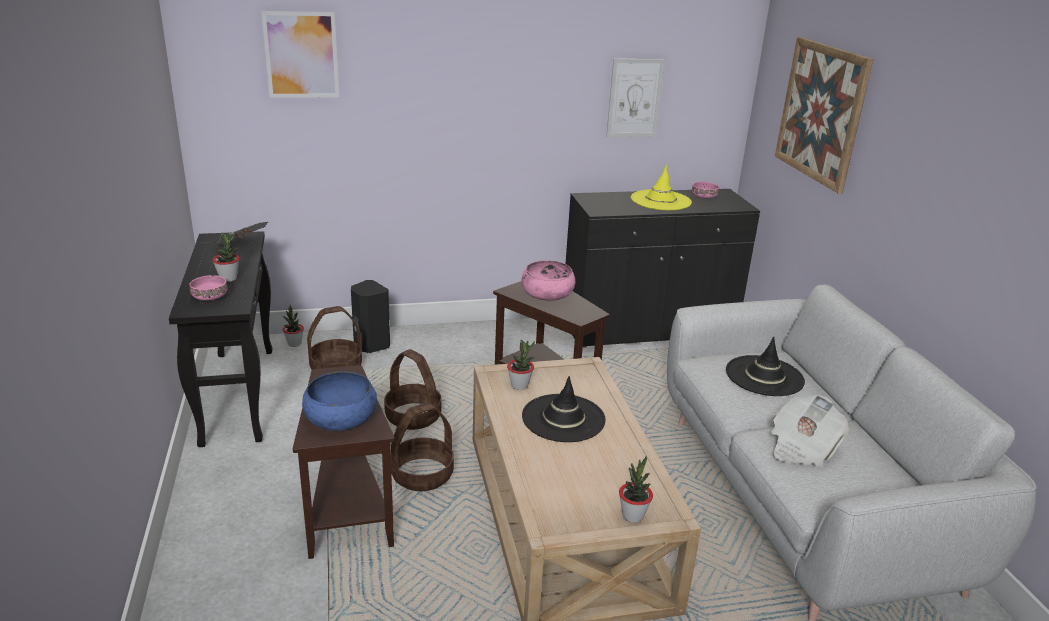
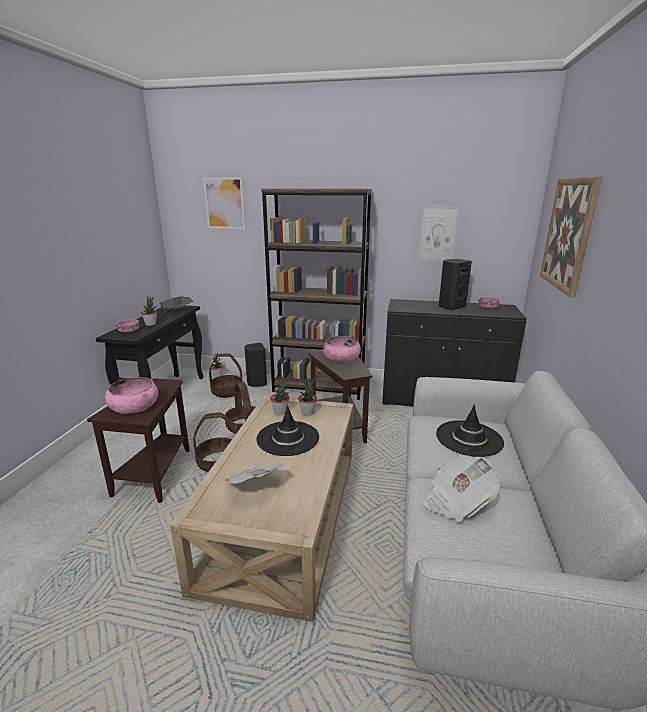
camera: 25 degrees right, 5 degrees down
blue bowl [302,371,377,431] -> pink bowl [105,377,158,414]
potted plant [619,455,653,523] -> potted plant moved to [298,377,317,415]
yellow hat [631,165,692,210] -> black speaker [439,259,472,310]
none -> newspaper [224,464,283,484]
none -> brown bookcase [261,189,372,400]

